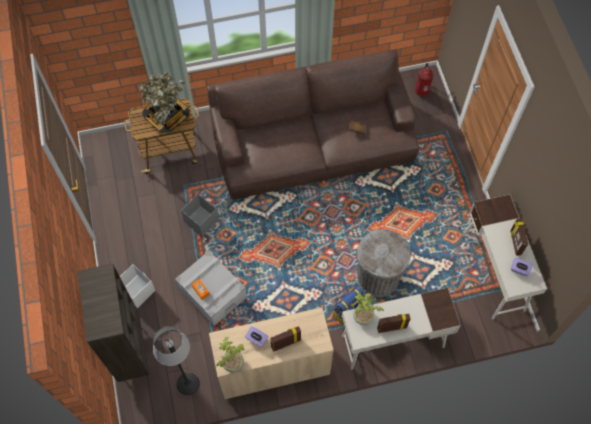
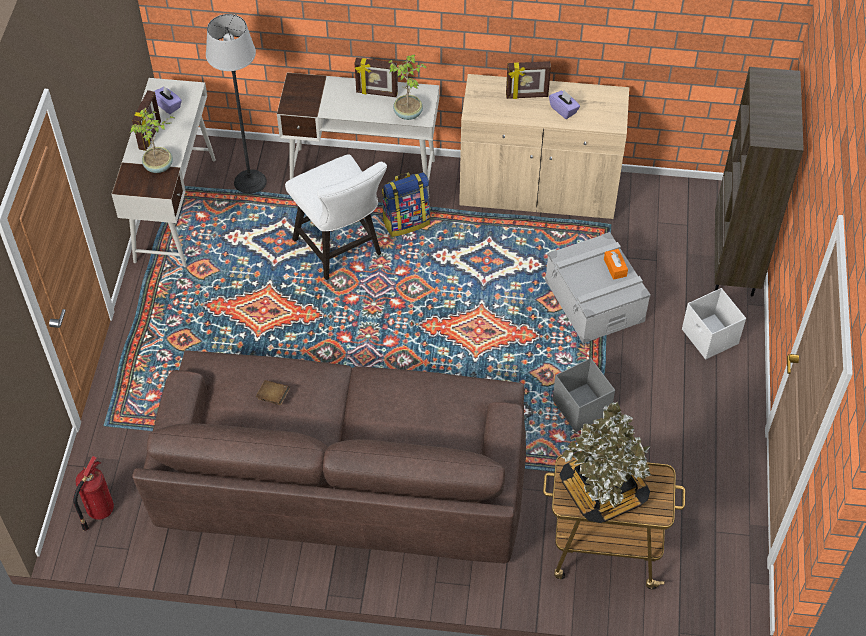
camera: 160 degrees left, 10 degrees down
floor lamp [153,326,200,395] -> floor lamp moved to [206,14,267,194]
potted plant [217,337,244,372] -> potted plant moved to [130,108,174,173]
grey trash can [357,229,410,297] -> white chair [285,154,387,280]

